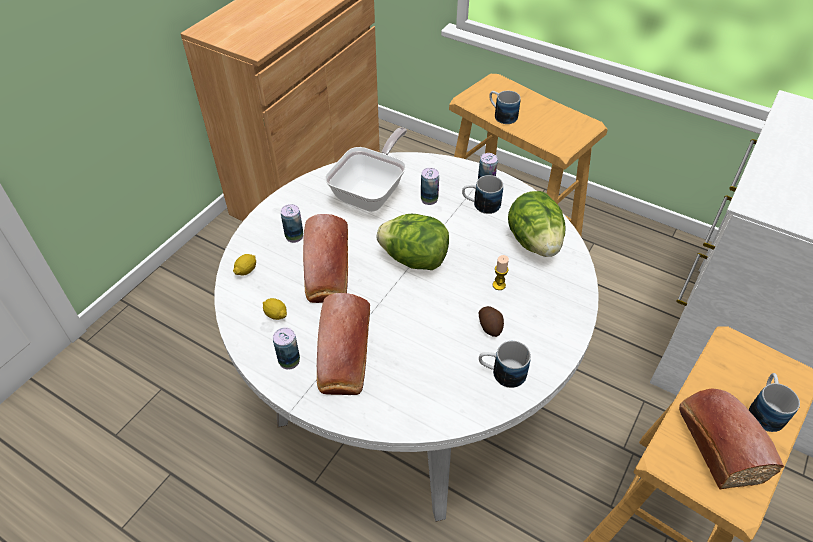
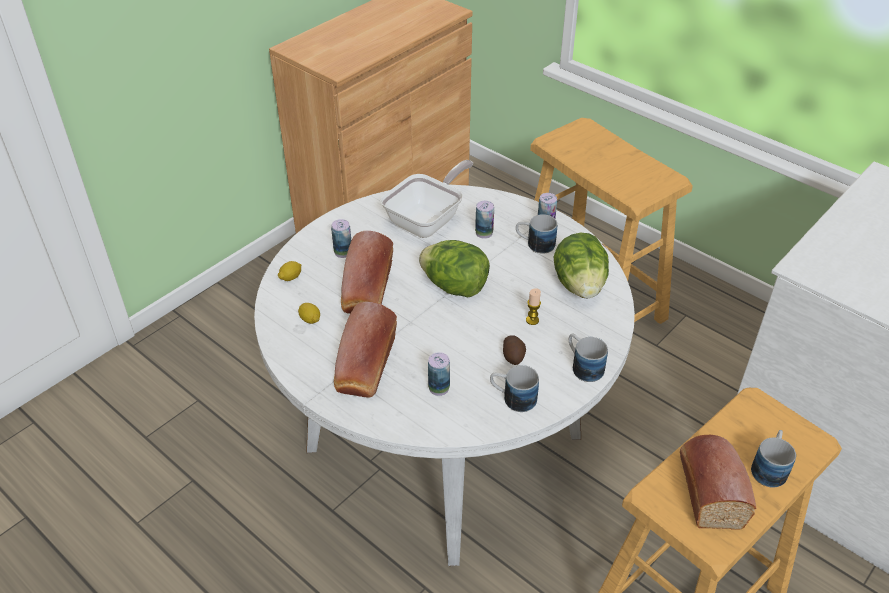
camera: 10 degrees right, 5 degrees down
can [273,327,300,370] -> can moved to [428,352,450,396]
mug [489,91,521,124] -> mug moved to [569,334,608,382]

